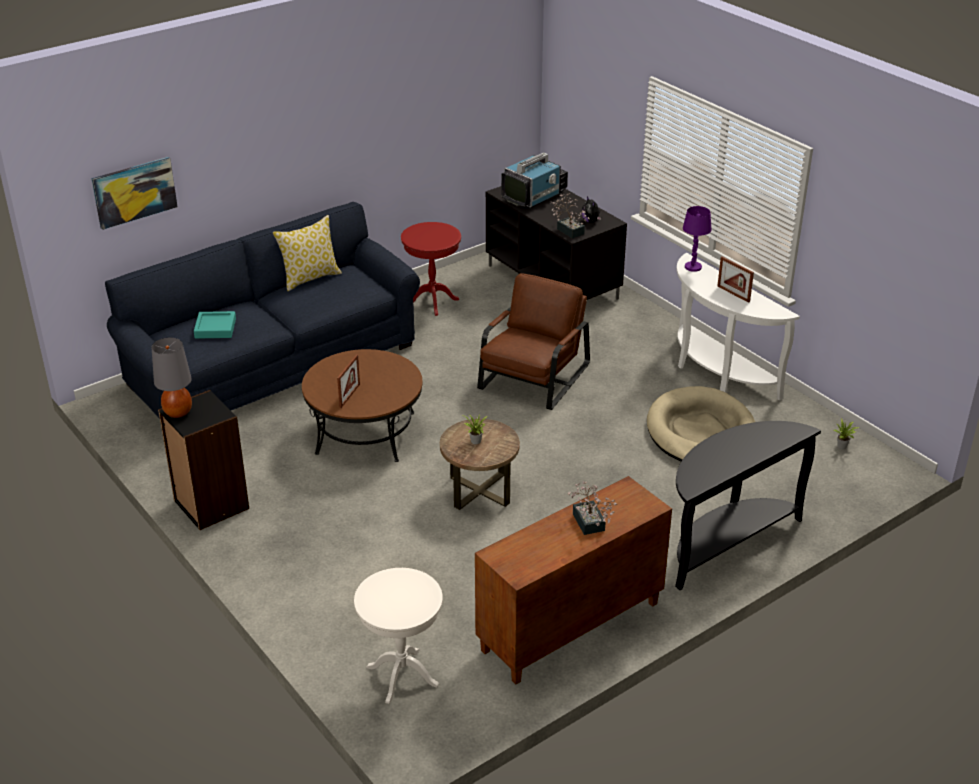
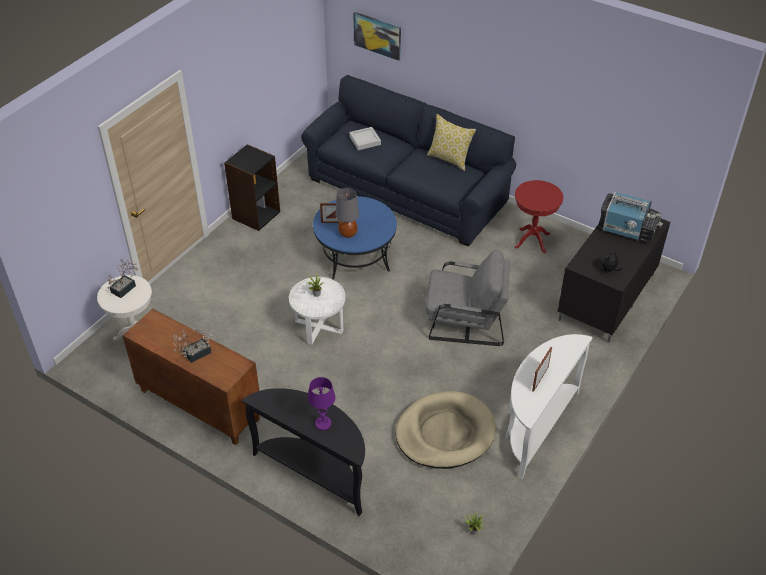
camera: 70 degrees right, 10 degrees up
grey table lamp [151,338,192,418] -> grey table lamp moved to [336,188,359,238]
turquoise tray [194,311,236,339] -> grey tray [349,127,381,150]
brown coffee table [302,349,422,462] -> blue coffee table [313,196,397,279]
brown side table [440,419,520,510] -> white side table [289,277,346,345]
brown armchair [477,273,590,410] -> grey armchair [426,250,510,346]
potted plant [550,193,590,238] -> potted plant moved to [107,257,138,298]
purple table lamp [683,206,711,272] -> purple table lamp moved to [308,377,335,431]

